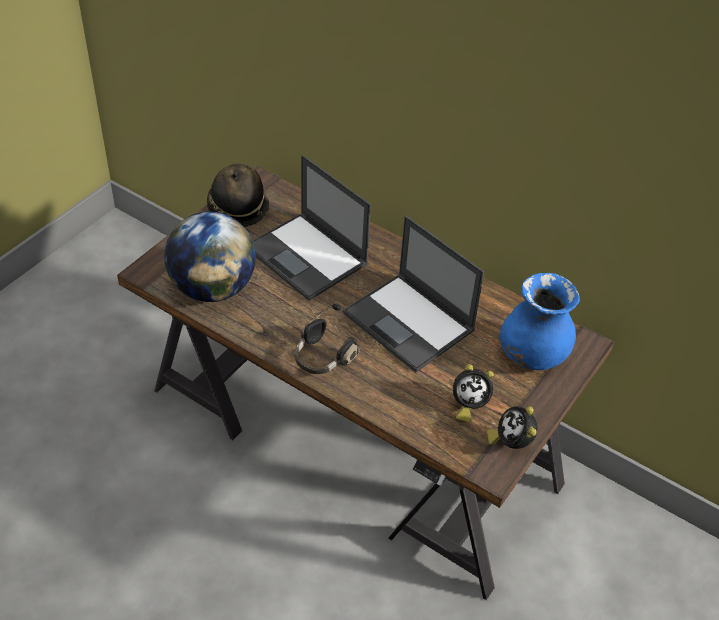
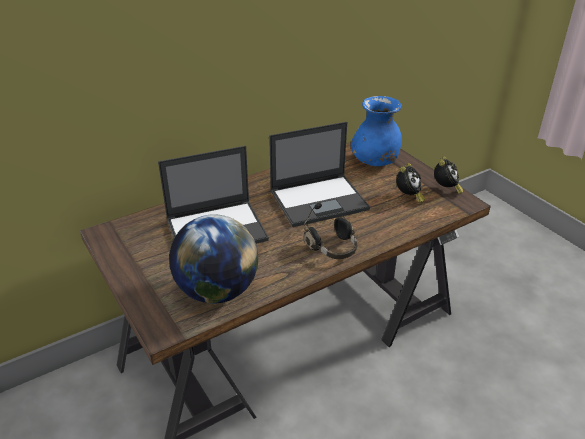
camera: 65 degrees left, 10 degrees down
hat [207,163,269,227] -> none
alarm clock [487,406,538,449] -> alarm clock turned 90 degrees counterclockwise [434,157,463,194]

